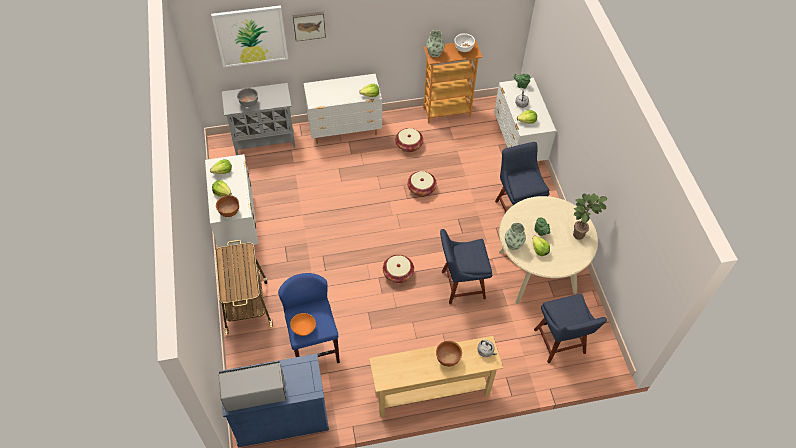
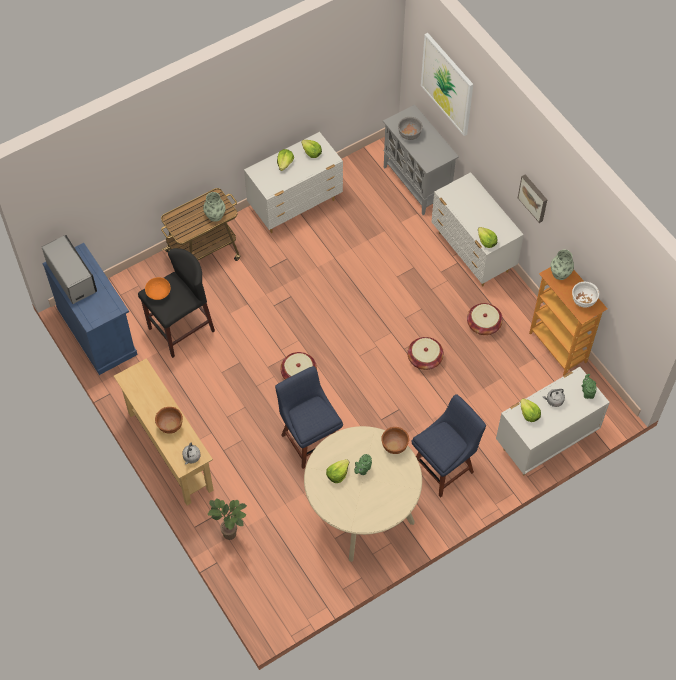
camera: 70 degrees right, 5 degrees up
brown bowl [216,195,239,217] -> brown bowl moved to [381,427,409,454]
blue stool [278,273,340,363] -> black stool [138,248,215,358]
picture [293,11,326,41] -> picture moved to [518,175,547,223]
vase [505,223,526,250] -> vase moved to [203,192,225,222]
blue chair [534,294,607,363] -> none
potted plant [573,193,607,240] -> potted plant moved to [208,498,247,540]

